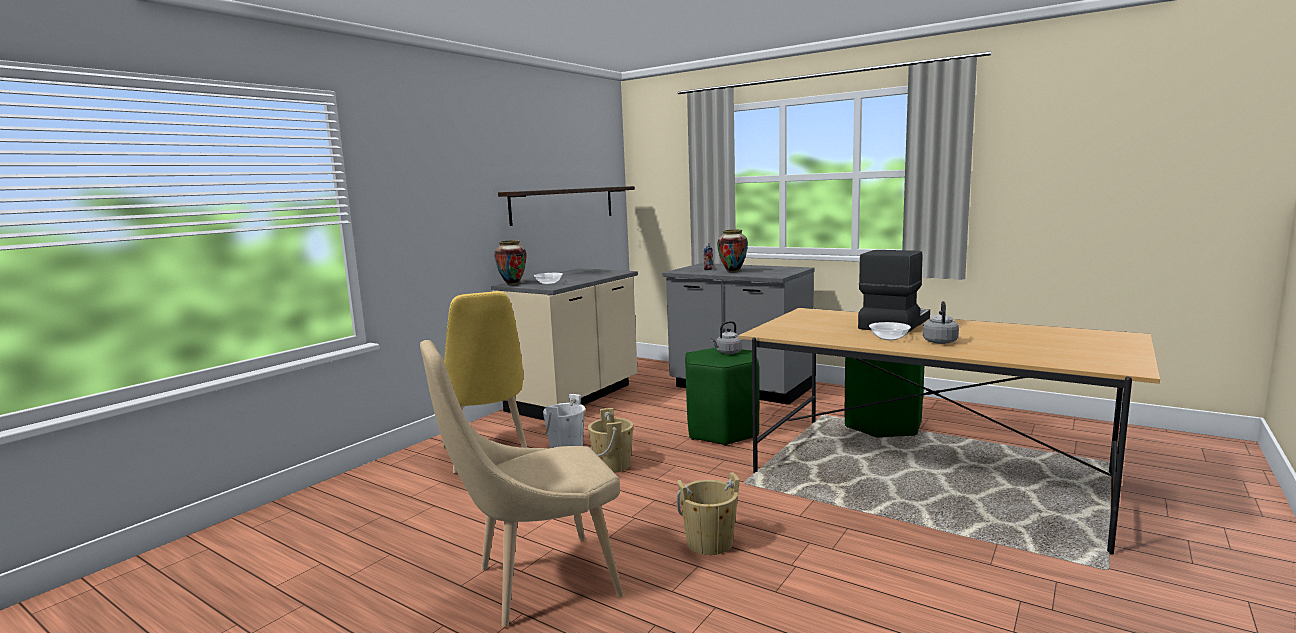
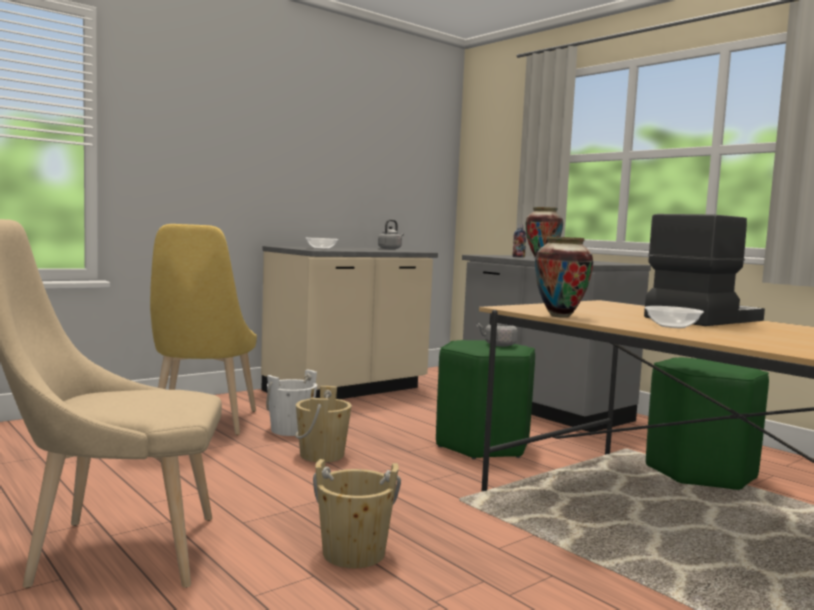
camera: 15 degrees right, 5 degrees down
vase [494,240,526,285] -> vase moved to [535,236,593,318]
shelf [498,186,635,226] -> none
grey kettle [923,301,959,344] -> grey kettle moved to [378,219,404,250]

